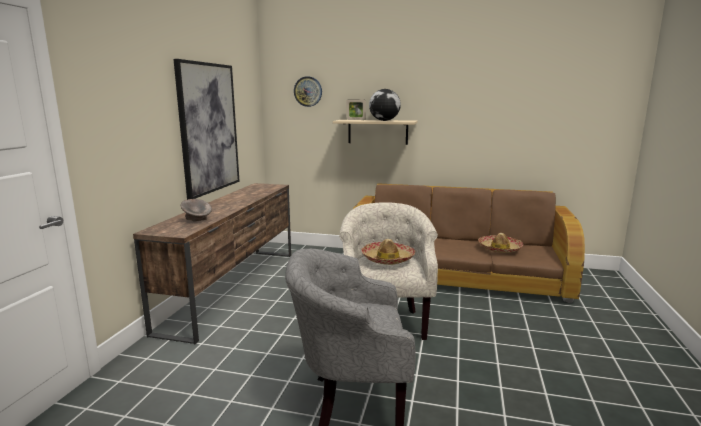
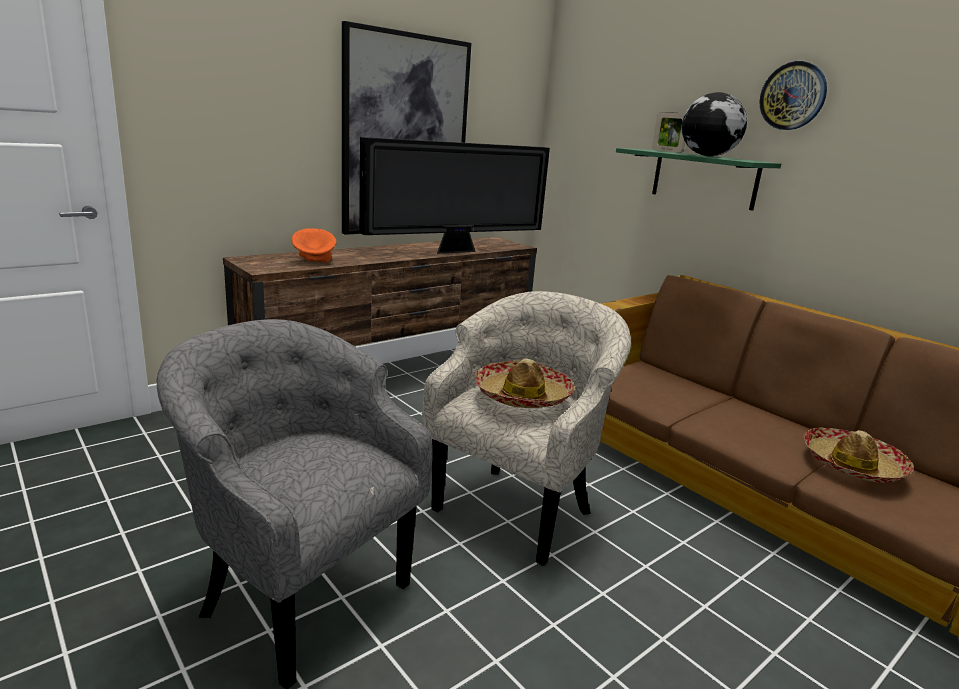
camera: 35 degrees right, 5 degrees up
grey bowl [181,199,212,222] -> orange bowl [291,228,336,262]
wall clock [294,76,322,107] -> wall clock moved to [759,61,827,130]
beige shelf [333,120,418,145] -> green shelf [616,148,781,211]
none -> television [359,137,550,254]

